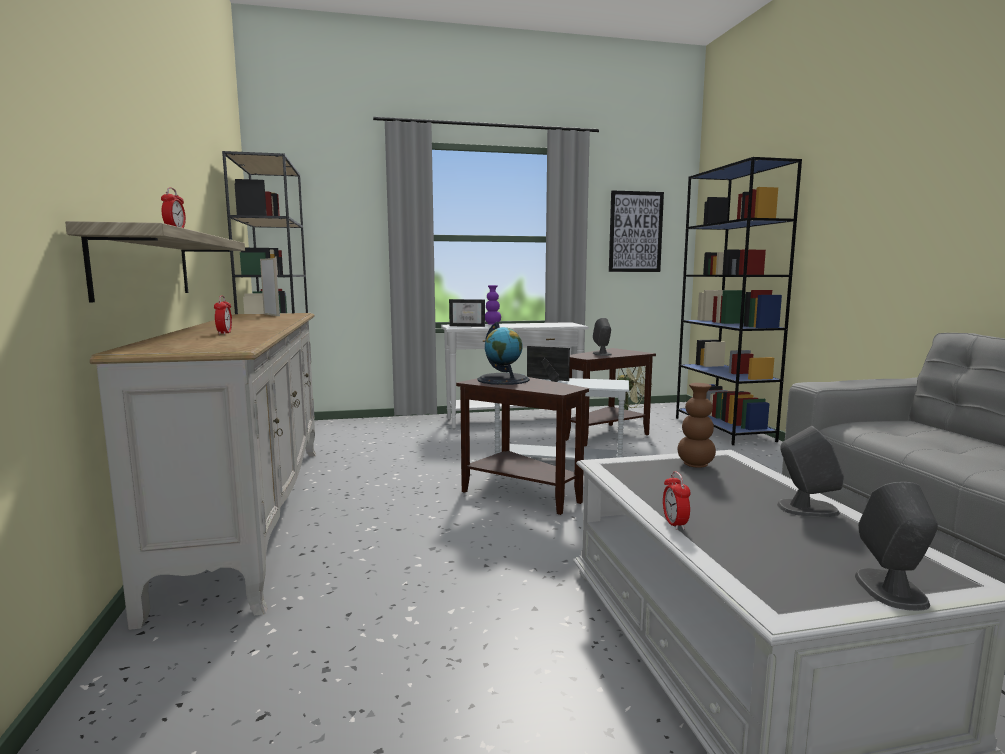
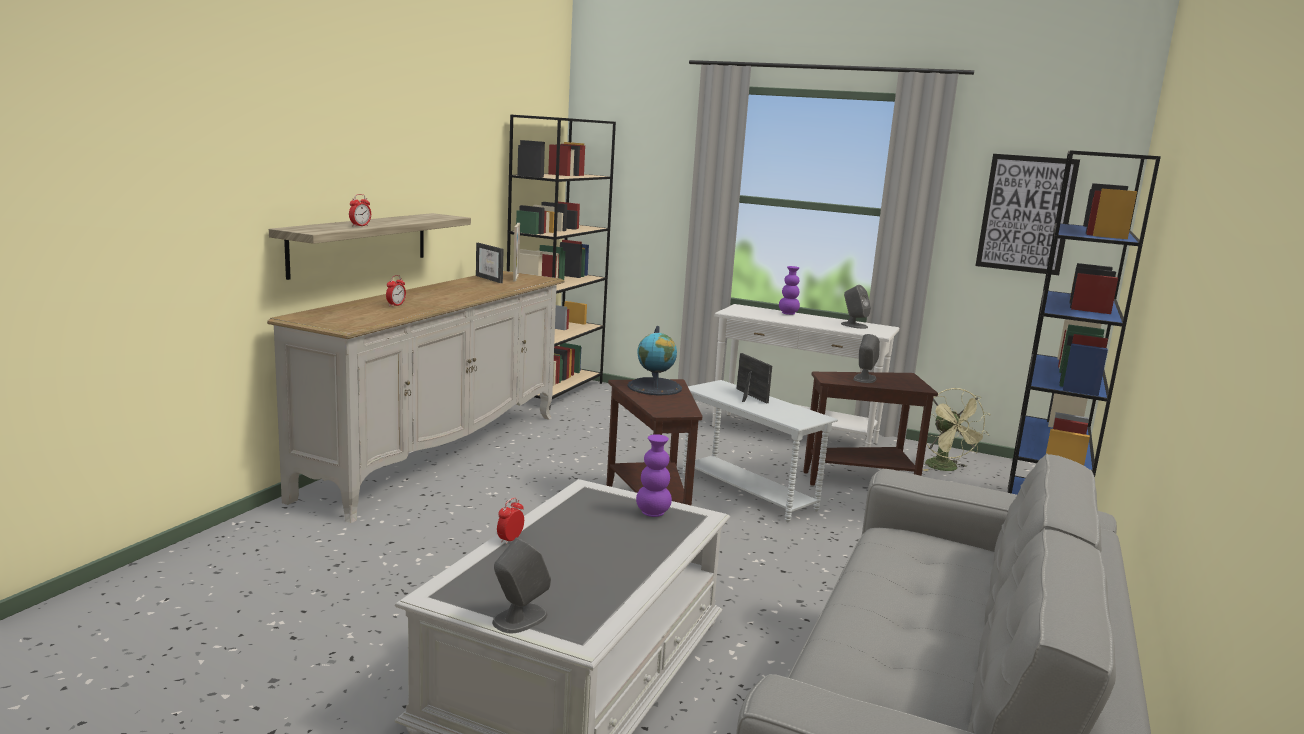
camera: 35 degrees right, 5 degrees up
picture frame [449,299,485,327] -> picture frame moved to [476,243,504,283]
brown vase [678,383,716,468] -> purple vase [636,434,672,517]
grey speaker [777,426,844,517] -> grey speaker moved to [841,285,871,329]

